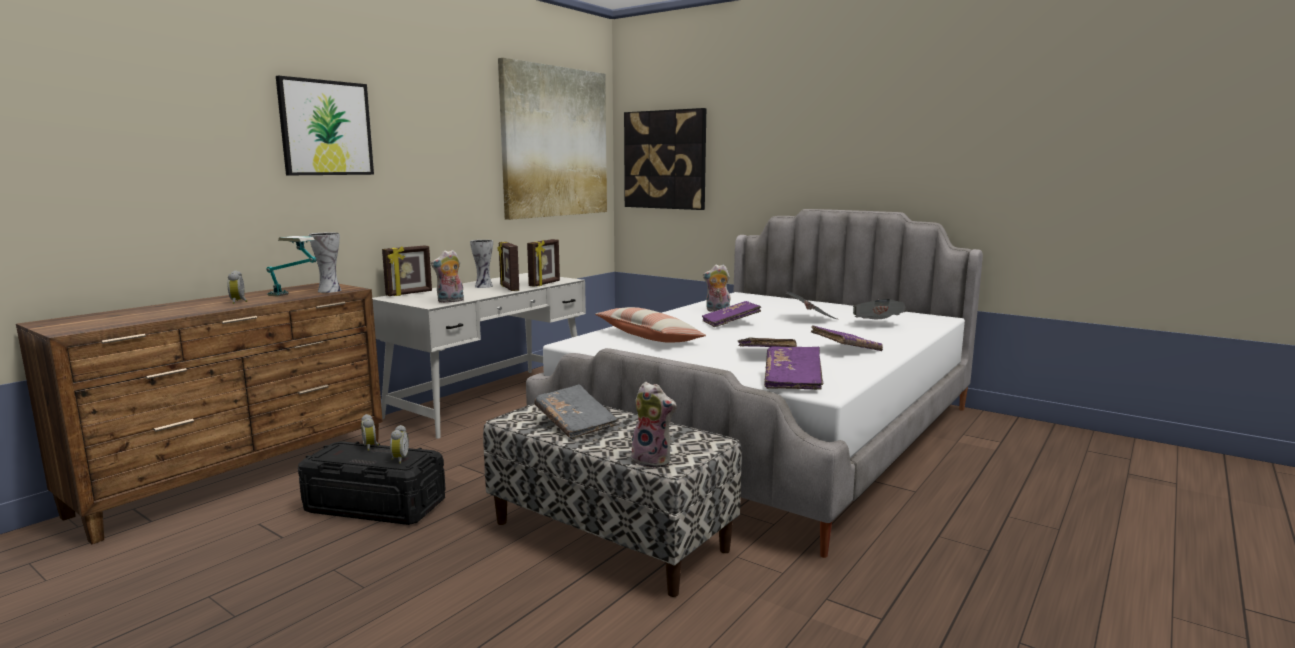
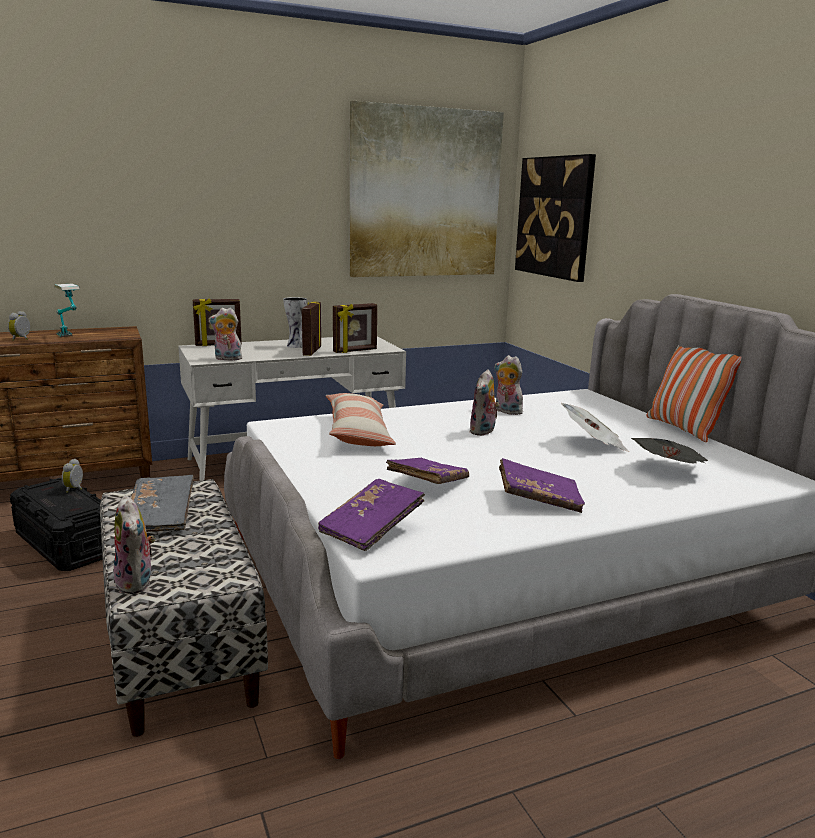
camera: 30 degrees right, 5 degrees up
picture [276,76,374,175] -> none
vase [309,233,341,293] -> none
alarm clock [390,425,409,464] -> none
purple book [702,301,761,327] -> plush toy [469,369,500,436]
none -> pillow [646,345,741,442]

